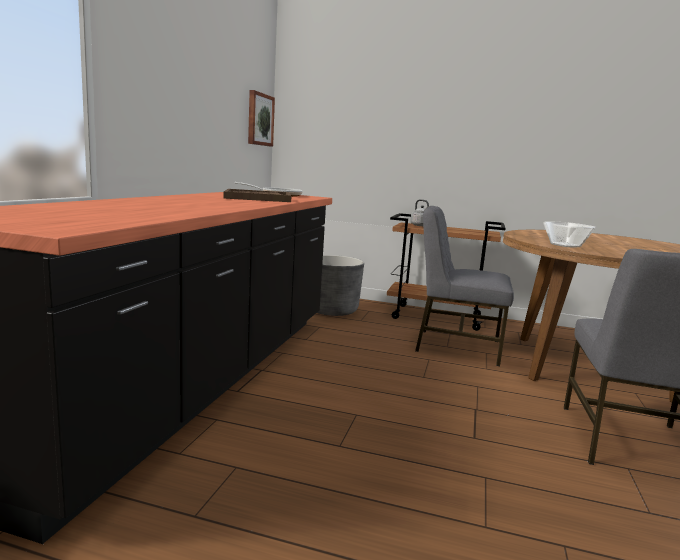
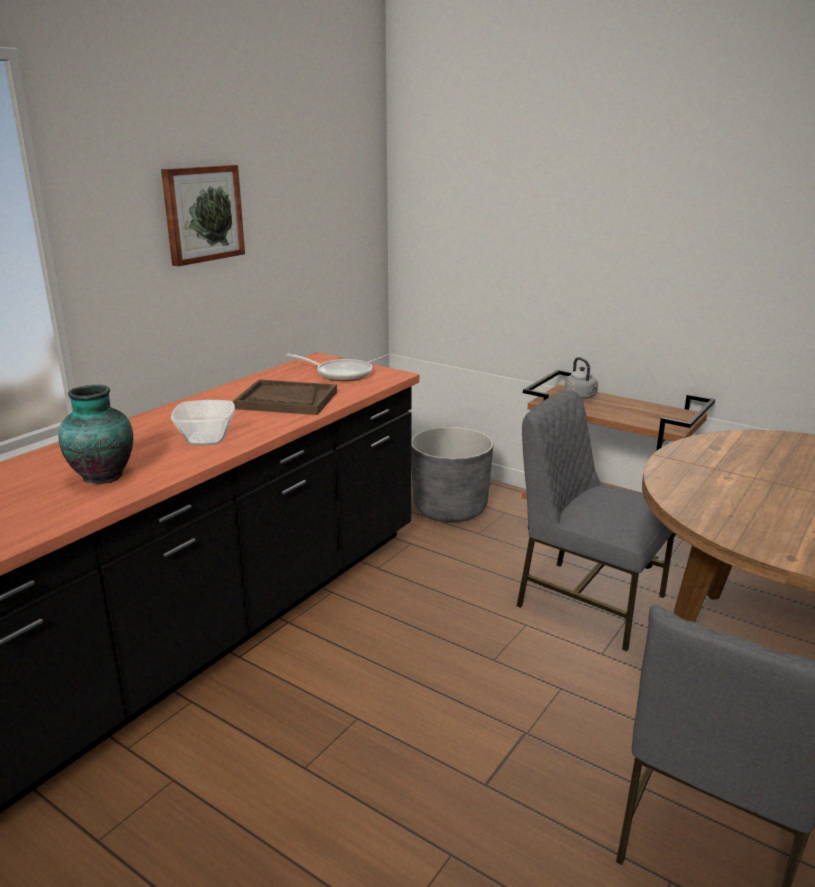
camera: 20 degrees right, 10 degrees up
picture [248,90,275,147] -> picture moved to [161,165,245,266]
bowl [543,222,595,247] -> bowl moved to [171,400,235,446]
none -> vase [58,385,133,484]

